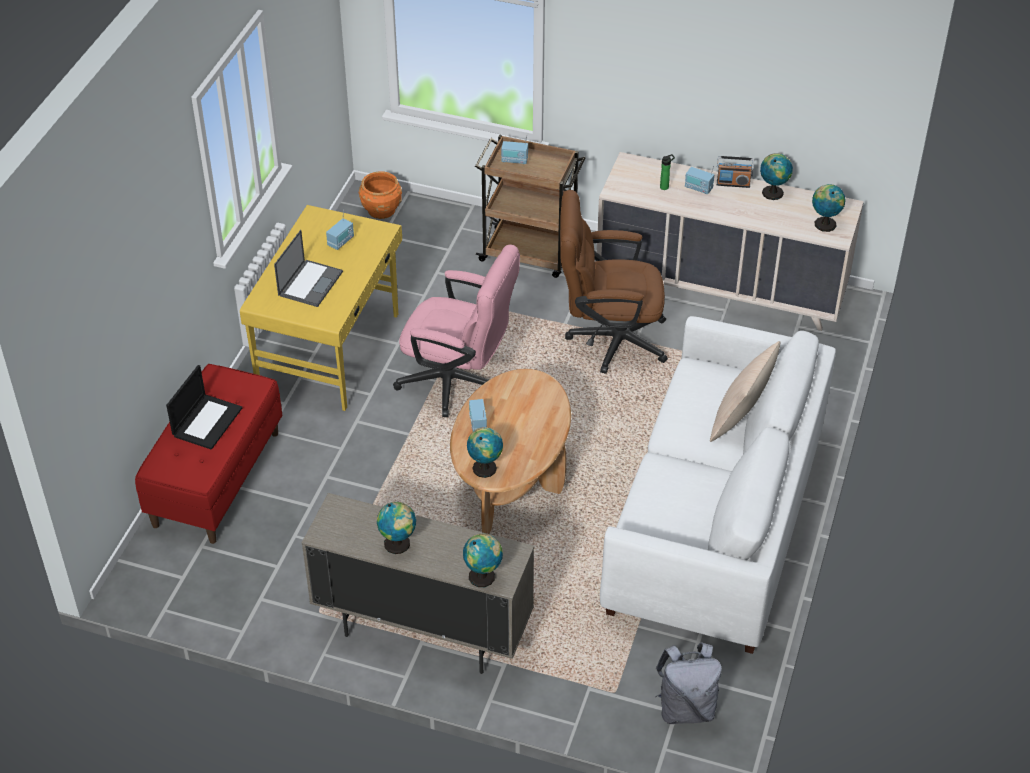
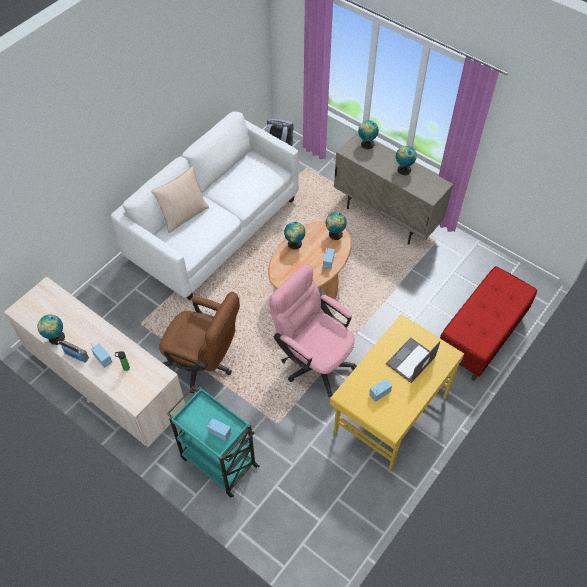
camera: 160 degrees left, 10 degrees up
laptop [166,365,242,450] -> none
orange planter [359,171,402,219] -> none
brown cart [475,135,586,278] -> turquoise cart [167,386,260,497]
globe [812,184,846,232] -> globe moved to [284,222,305,249]

